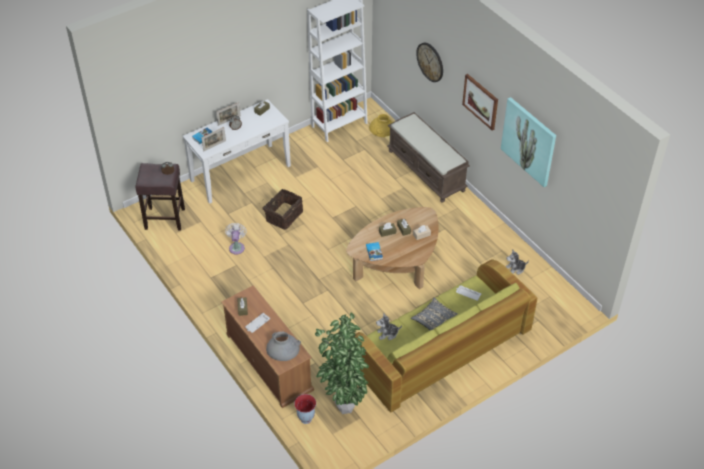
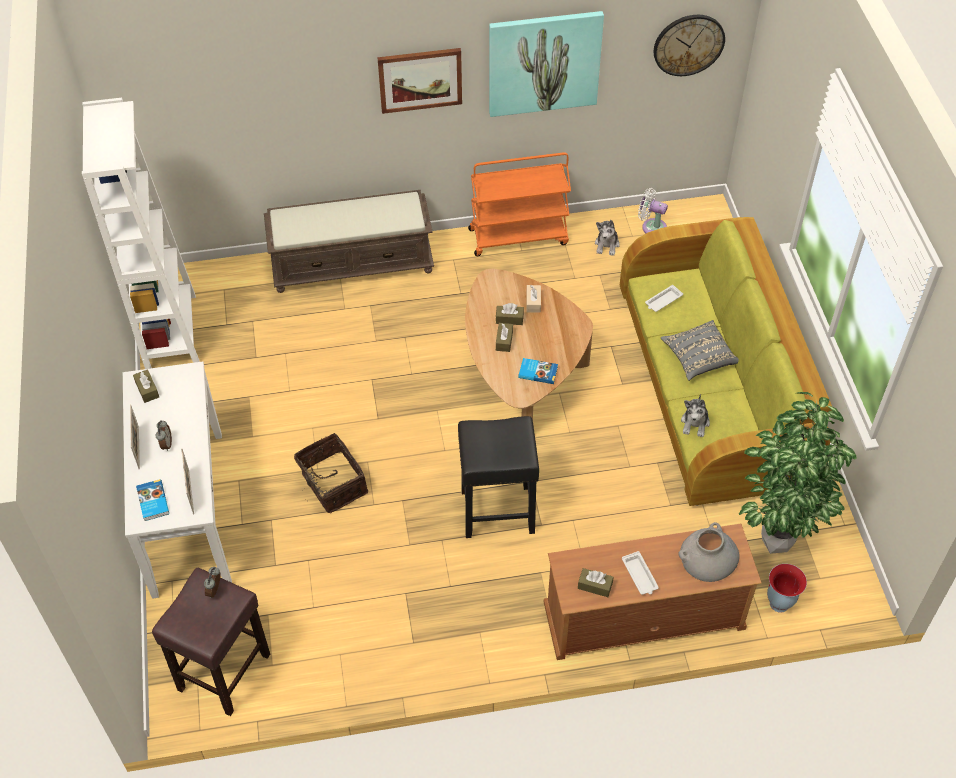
camera: 65 degrees left, 5 degrees up
white fan [225,223,247,255] -> white fan moved to [638,188,668,233]
yellow vase [369,114,393,137] -> none
wall clock [416,43,443,82] -> wall clock moved to [654,15,725,76]
none -> black stool [458,416,539,538]
none -> orange cart [468,152,571,256]

